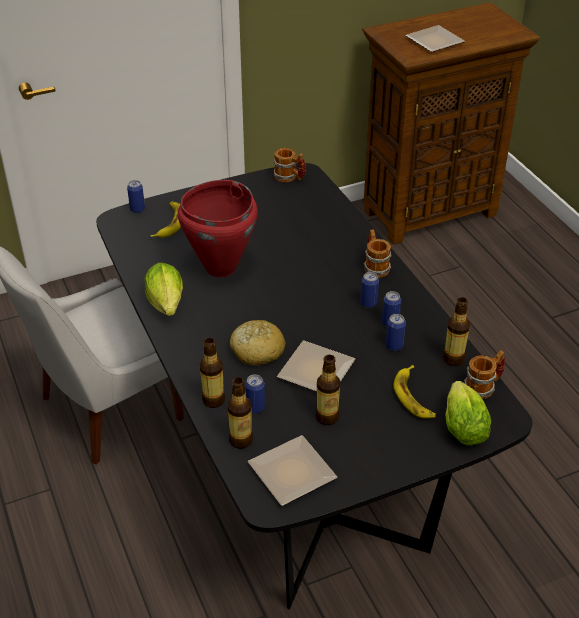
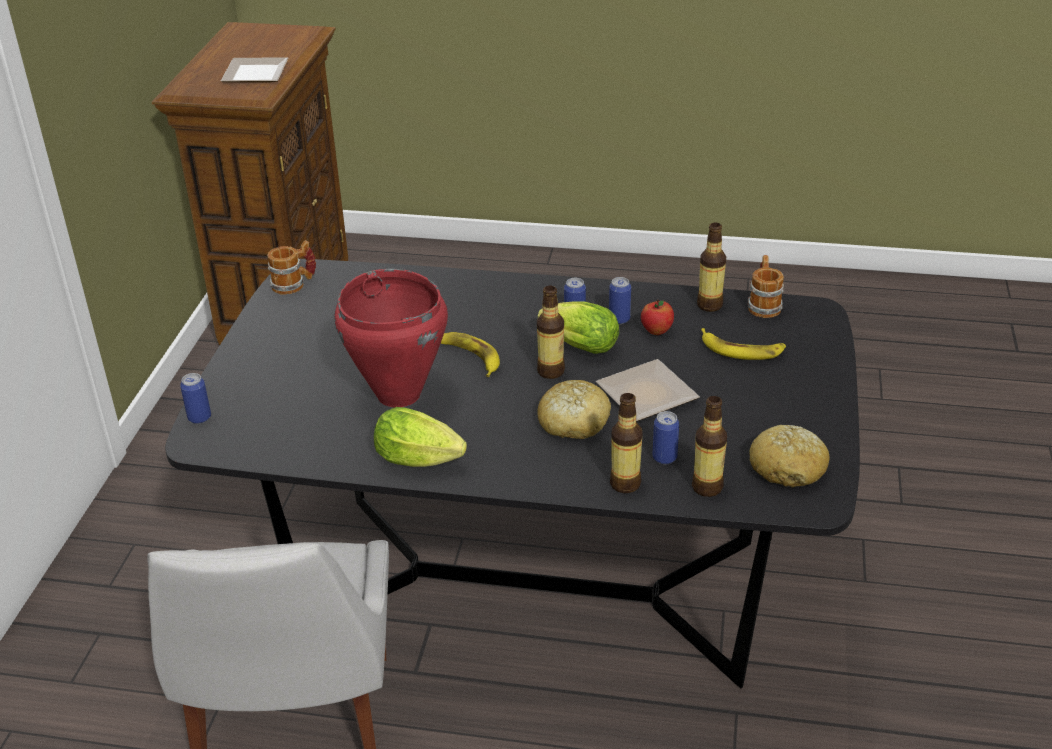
camera: 55 degrees left, 5 degrees down
banana [151,202,181,238] -> banana moved to [441,332,500,377]
plate [248,435,337,506] -> bread [749,425,830,488]
bottle [316,355,340,425] -> bottle moved to [537,286,565,379]
mug [364,229,392,278] -> none
can [386,314,406,351] -> apple [641,299,674,335]
lettuce [445,381,491,445] -> lettuce moved to [538,301,619,354]

